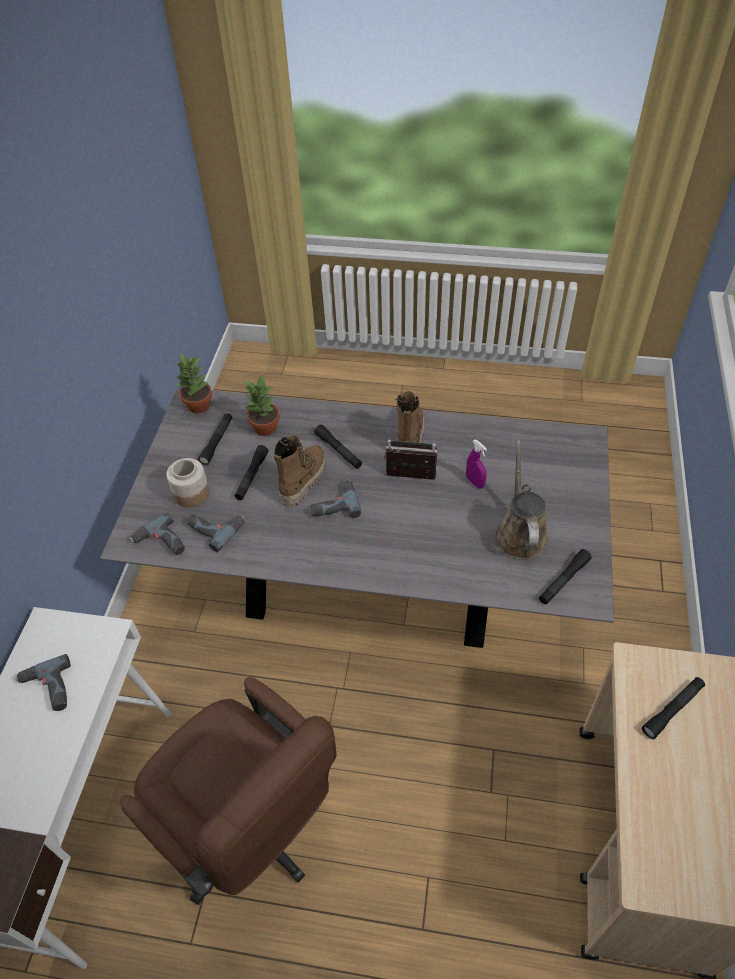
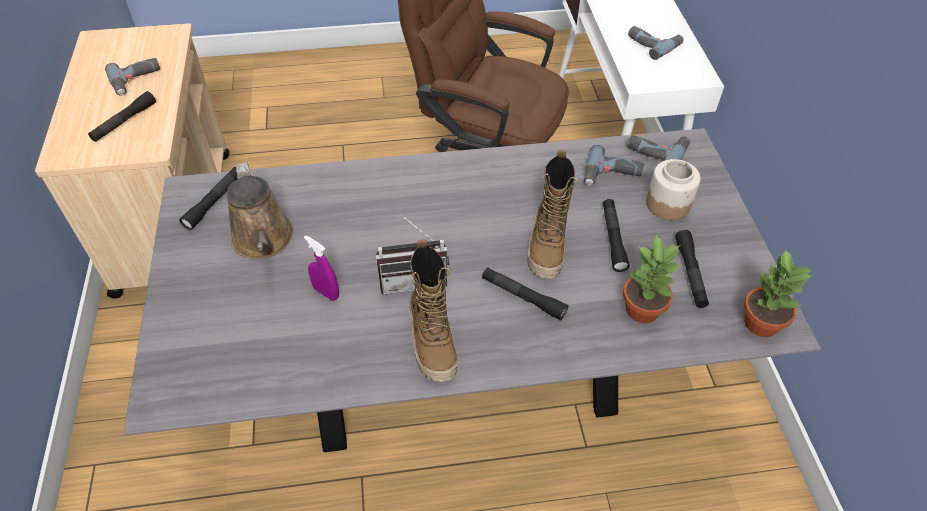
camera: 160 degrees right, 0 degrees up
power drill [310,479,361,518] -> power drill moved to [105,58,160,95]

